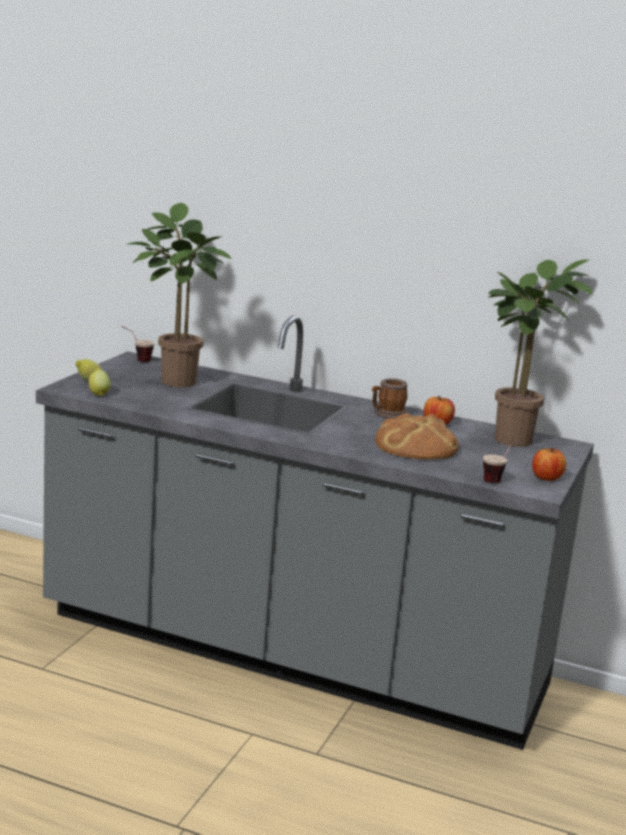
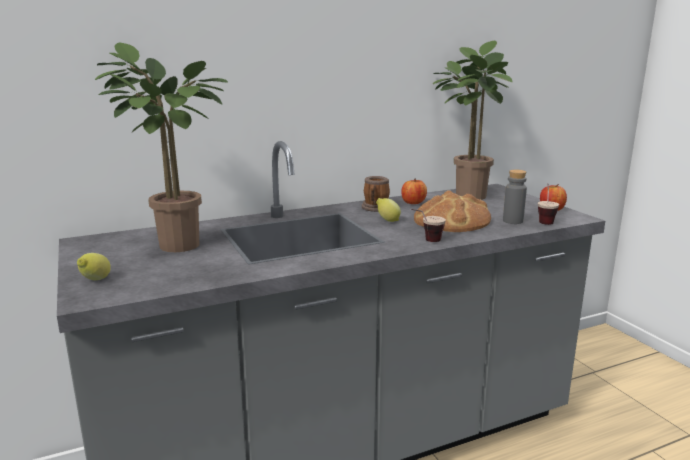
camera: 45 degrees left, 0 degrees up
lemon [89,368,110,396] -> lemon moved to [376,198,401,222]
cup [121,326,154,362] -> cup moved to [411,209,446,242]
none -> grey bottle [503,170,527,224]

